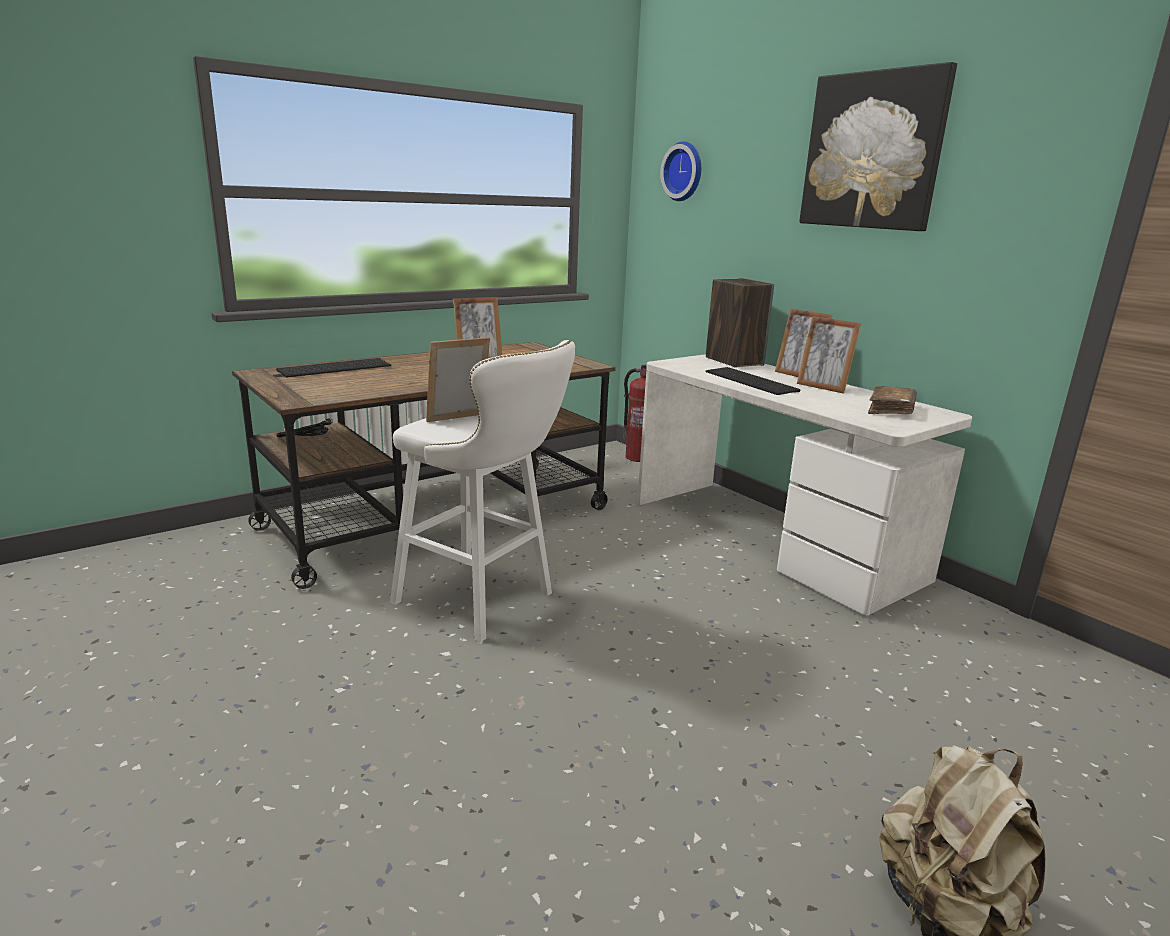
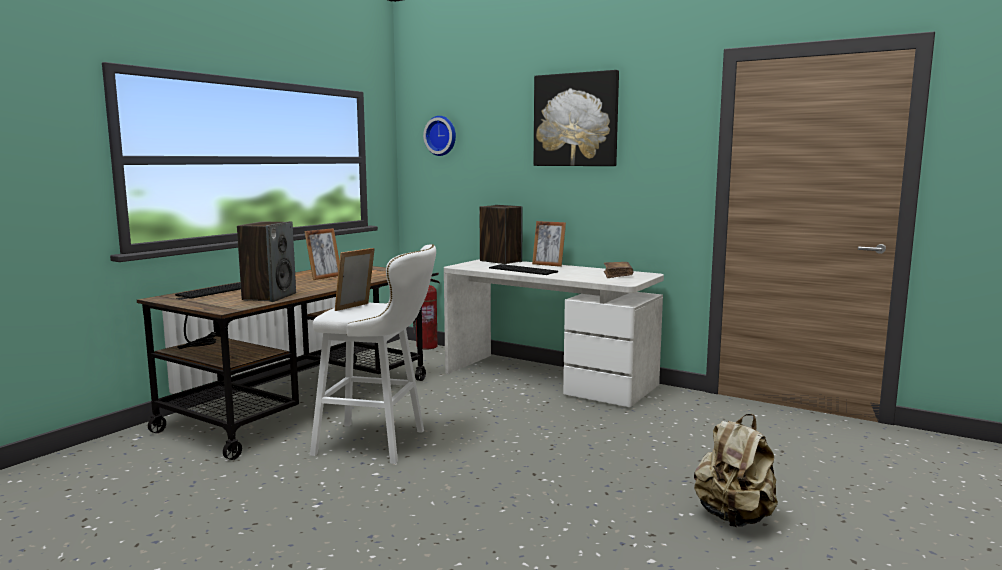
camera: 20 degrees left, 10 degrees down
picture frame [797,316,862,394] -> none
none -> speaker [237,221,296,302]

